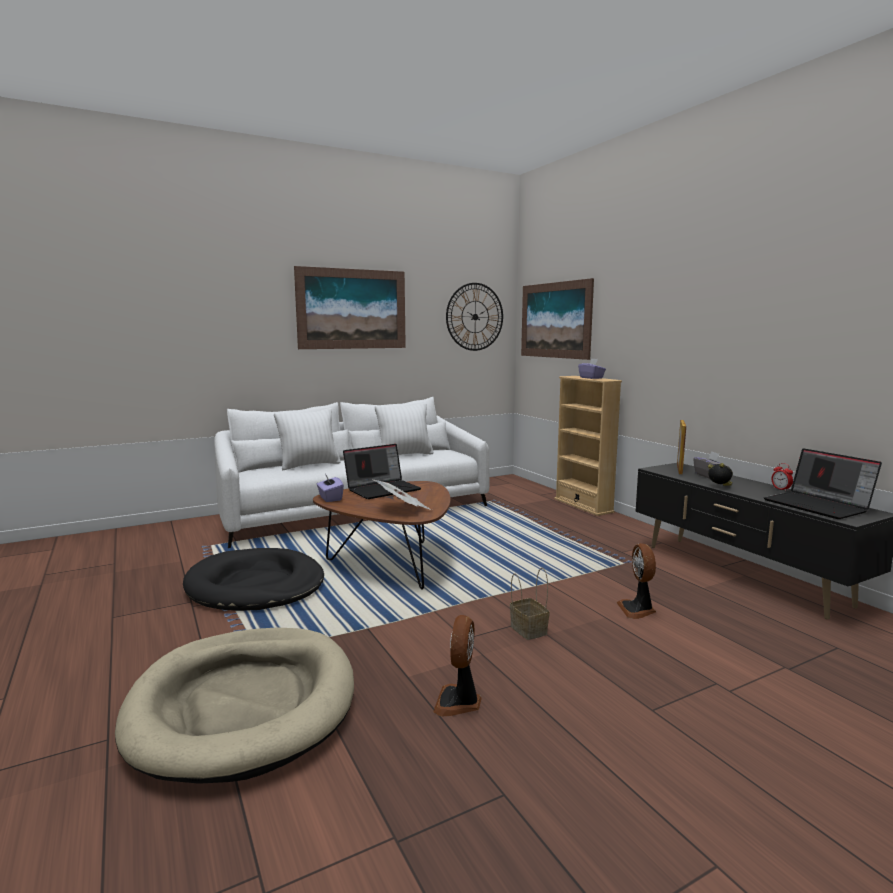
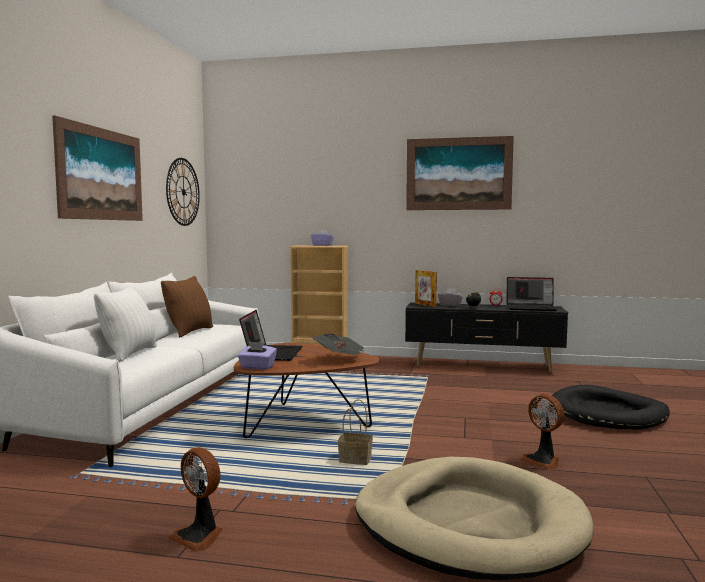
camera: 50 degrees left, 5 degrees down
black dog bed [183,548,324,611] -> black dog bed moved to [549,385,670,430]
white pillow [375,403,433,455] -> brown pillow [161,276,213,337]
basket [510,568,550,640] -> basket moved to [338,399,373,465]
picture [521,278,594,360] -> picture moved to [406,136,514,210]
fan [616,543,656,619] -> fan moved to [169,447,223,552]

